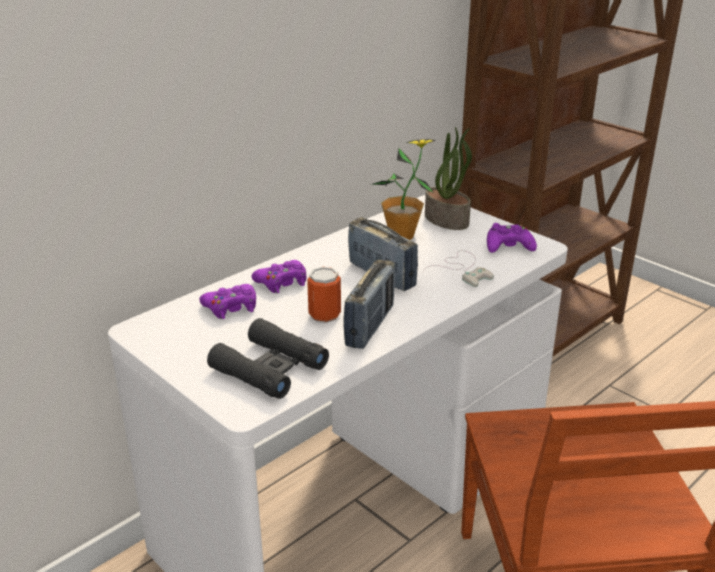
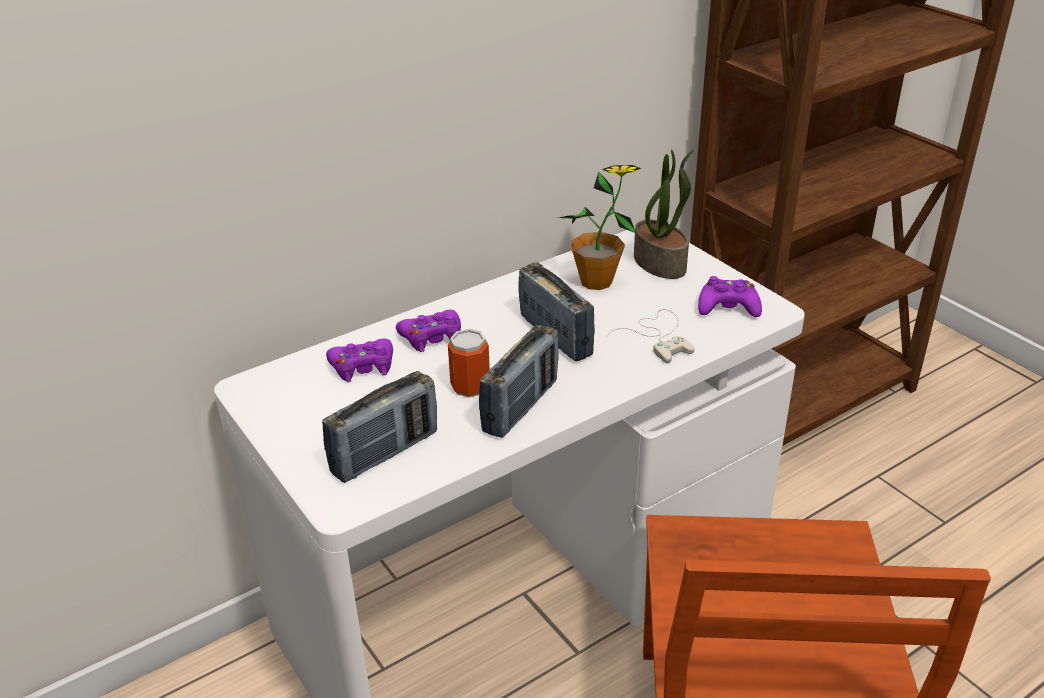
camera: 10 degrees right, 5 degrees up
black binoculars [207,318,329,399] -> radio [322,371,437,483]

